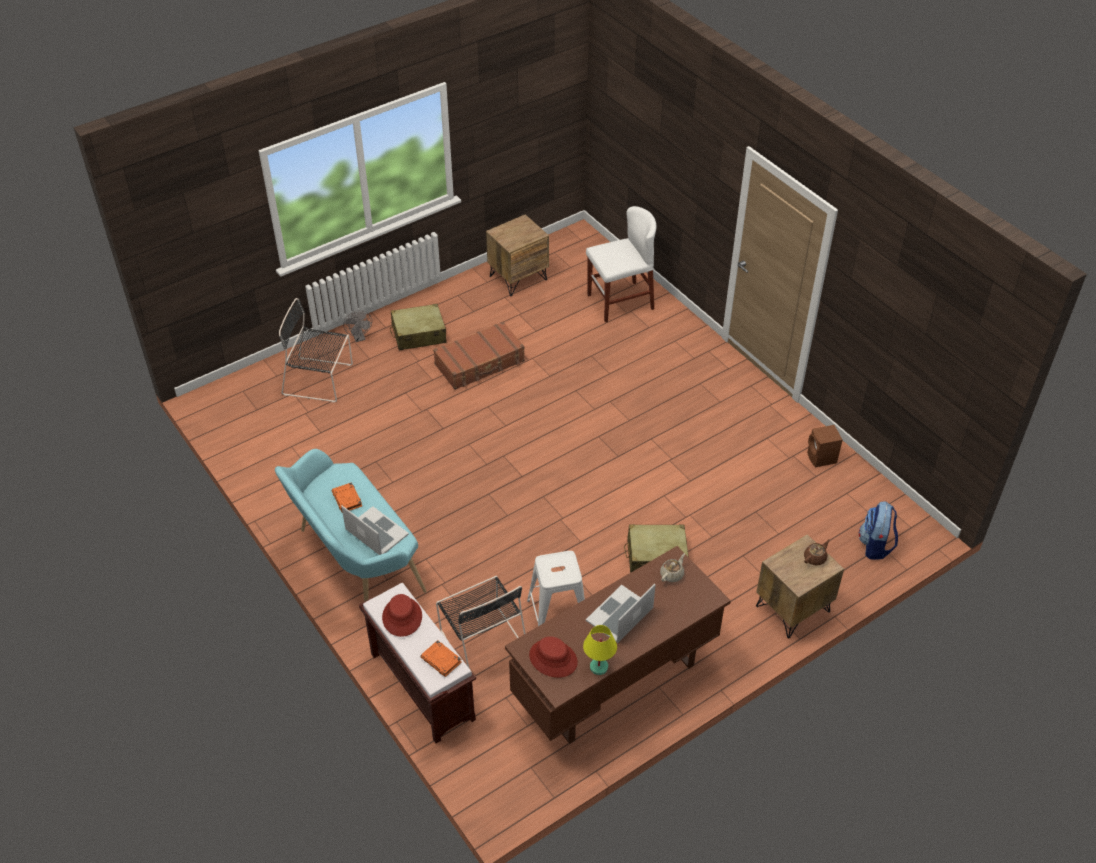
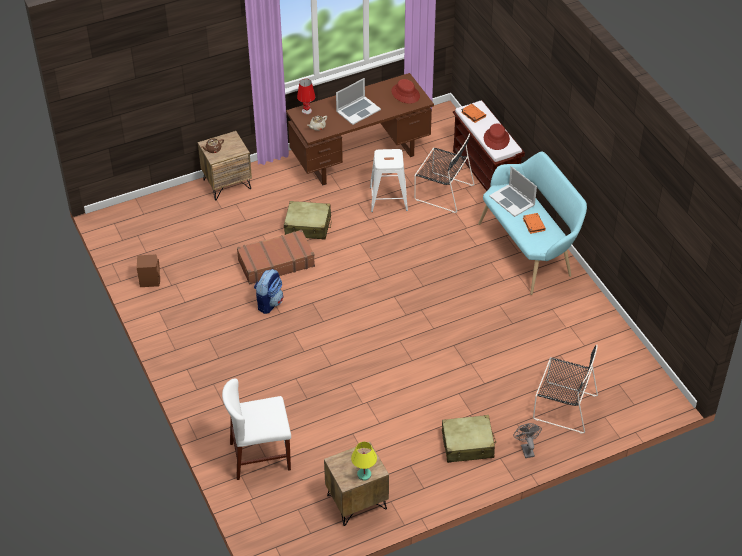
camera: 170 degrees left, 0 degrees up
brown suitcase [433,322,525,390] -> brown suitcase moved to [237,230,315,285]
black chair [436,576,526,667] -> black chair turned 135 degrees clockwise [414,133,474,213]
yellow table lamp [583,625,617,675] -> yellow table lamp moved to [351,442,377,481]
backpack [859,501,898,560] -> backpack moved to [254,269,283,314]
none -> red table lamp [297,79,315,114]

